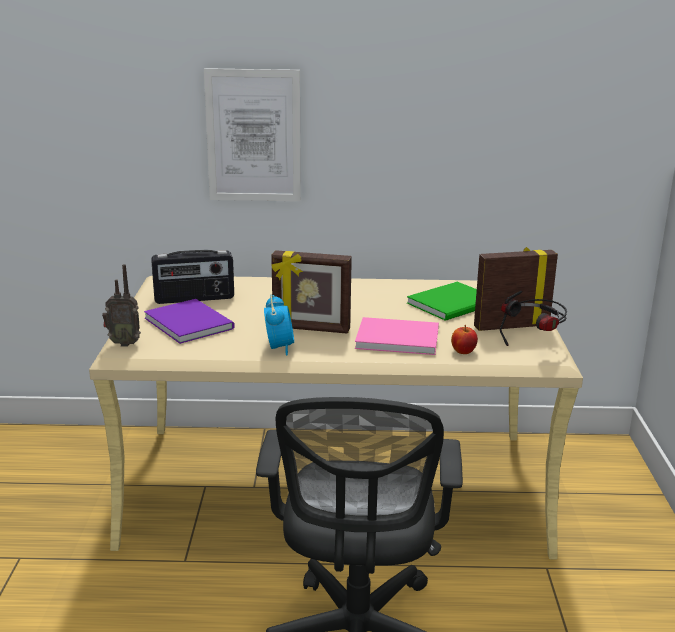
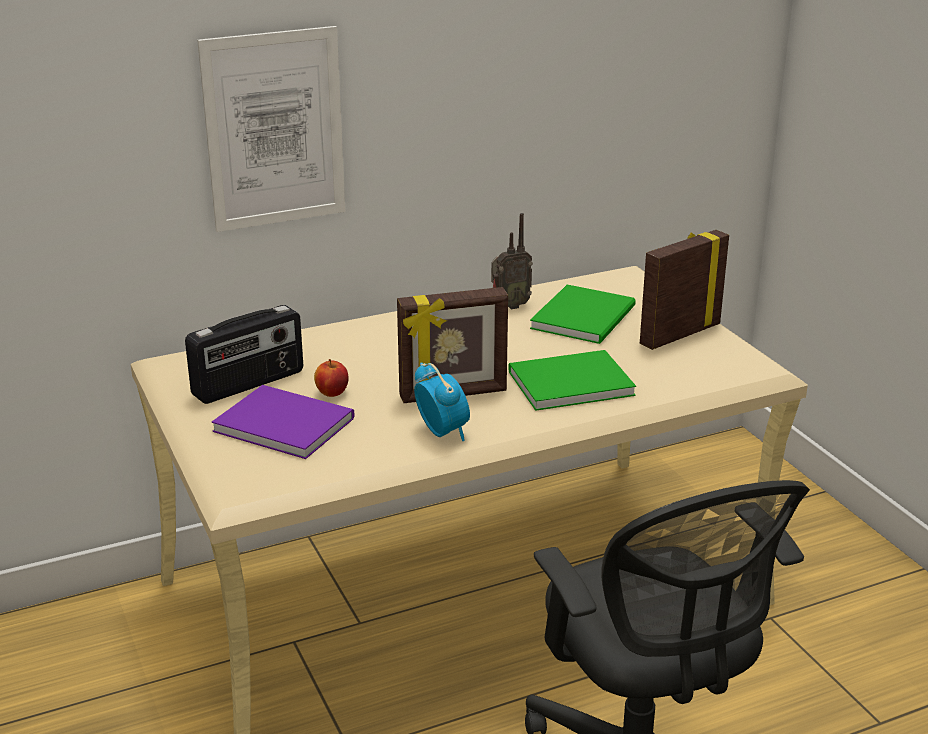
camera: 25 degrees left, 5 degrees up
radio [102,264,141,347] -> radio moved to [491,213,533,309]
pink book [355,317,439,355] -> green book [508,350,636,411]
apple [451,325,478,354] -> apple moved to [314,359,349,397]
headphones [500,291,567,346] -> none

